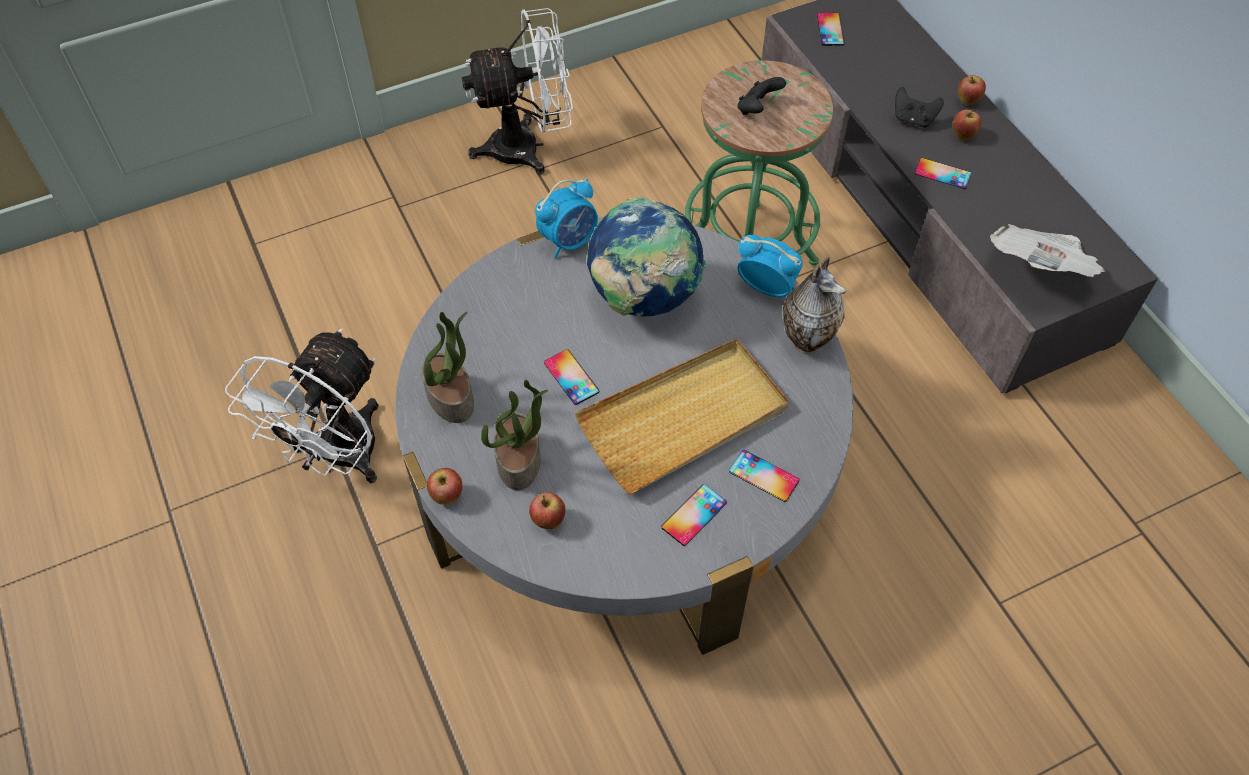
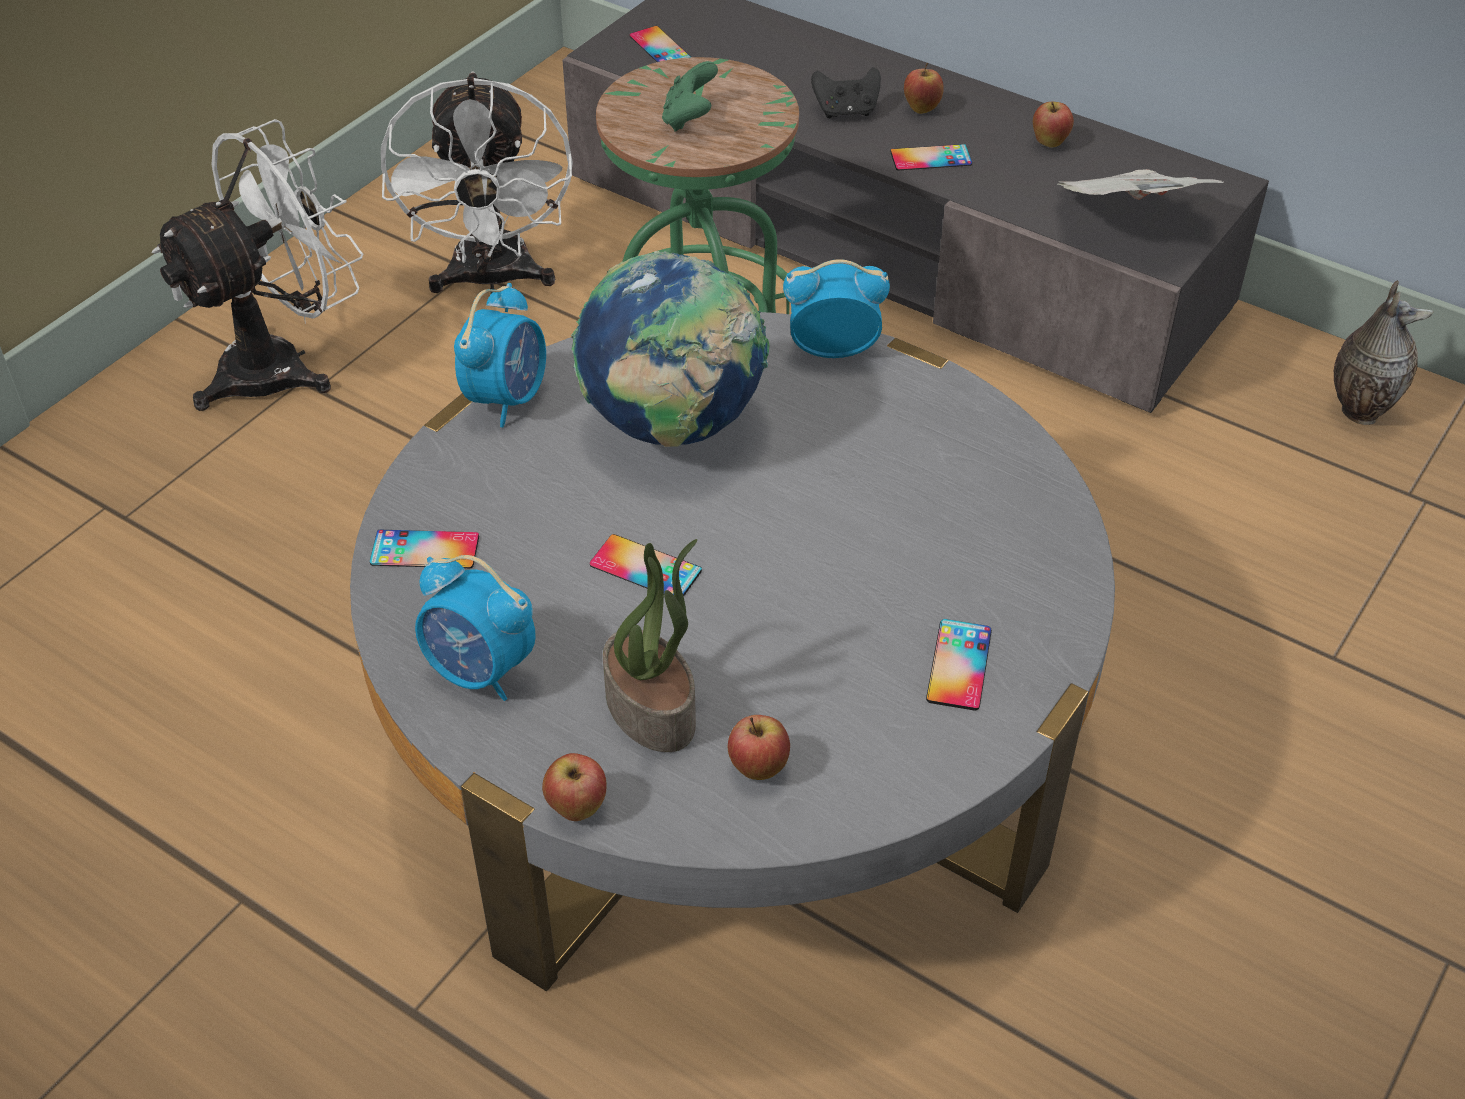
camera: 30 degrees left, 10 degrees down
white fan [225,328,378,483] -> white fan moved to [381,71,573,294]
potted plant [422,312,474,423] -> alarm clock [415,555,536,701]
beige tray [575,338,789,495] -> none
phone [729,450,799,502] -> phone moved to [370,530,479,568]
black game controller [737,77,786,115] -> green game controller [662,61,718,132]
vase [783,257,846,354] -> vase moved to [1334,280,1433,425]
apple [958,75,986,105] -> apple moved to [1033,102,1074,147]

